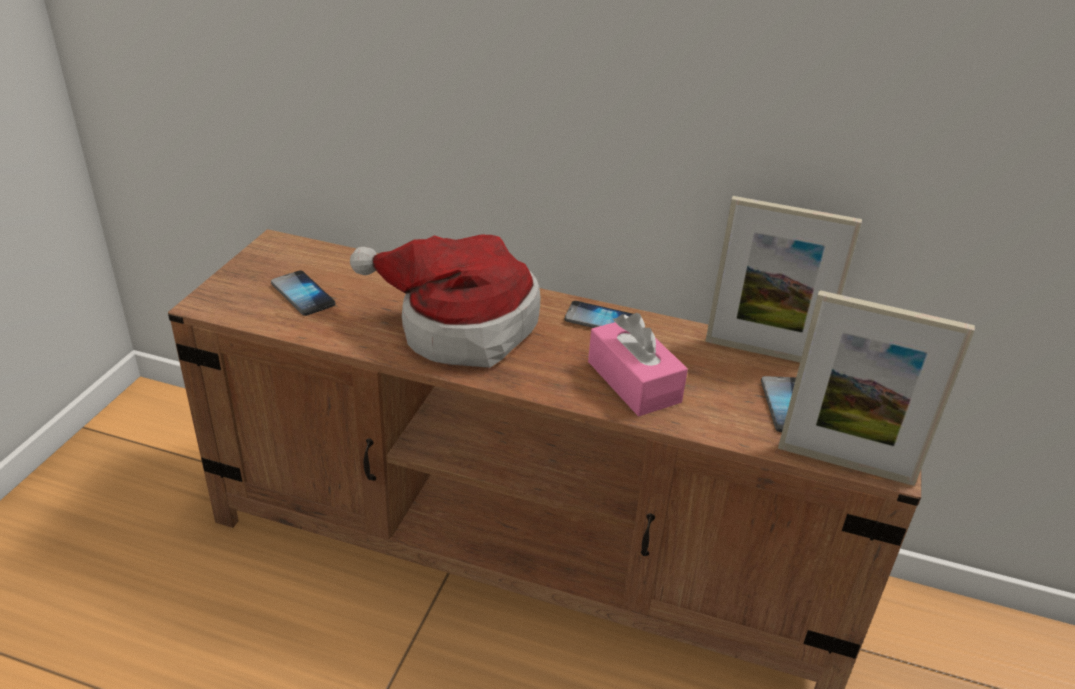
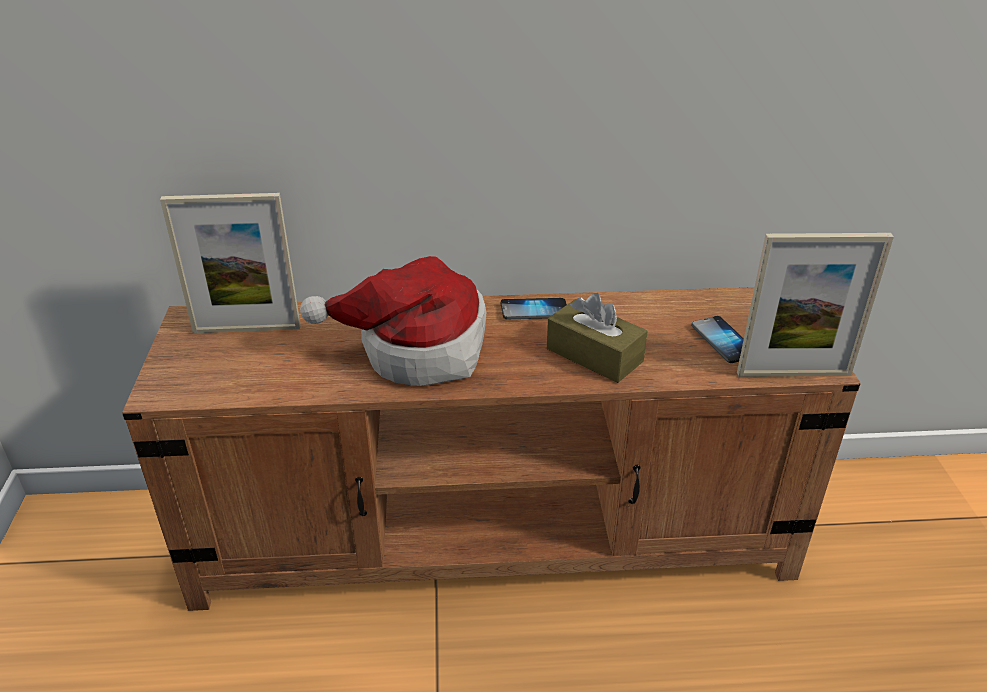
camera: 20 degrees left, 0 degrees up
phone [271,270,336,316] -> none
pink tissue box [588,313,688,417] -> brown tissue box [547,293,648,383]
picture frame [705,196,862,362] -> picture frame moved to [160,193,301,333]

